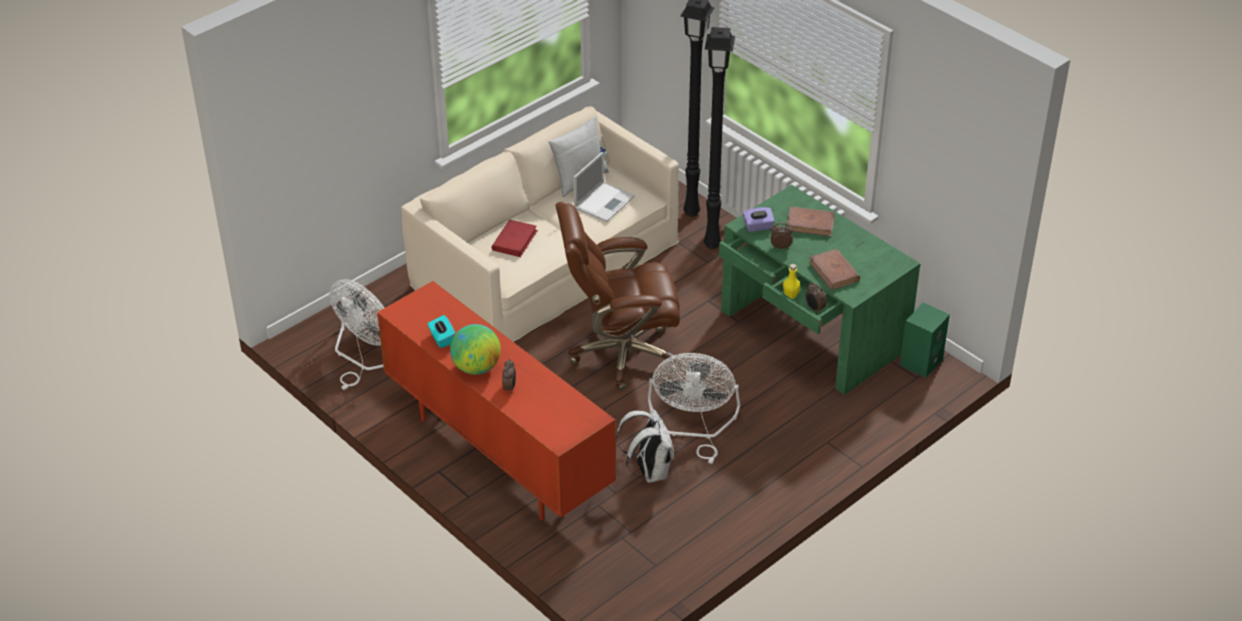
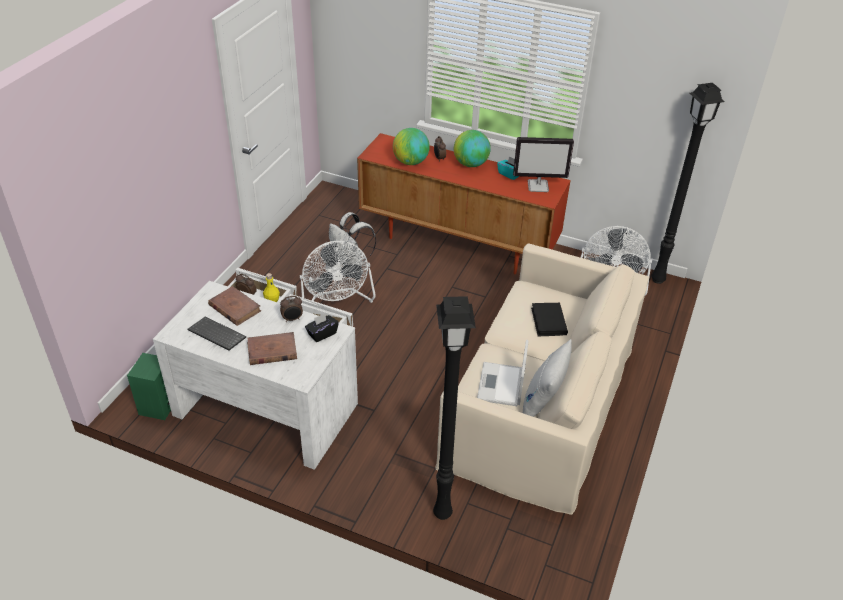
camera: 155 degrees right, 0 degrees up
red book [491,219,538,257] -> black book [531,303,568,336]
brown office chair [556,202,680,390] -> none
black floor lamp [704,27,735,249] -> black floor lamp moved to [651,83,725,284]
green desk [719,185,921,395] -> white desk [153,268,358,470]
purple tissue box [742,207,775,232] -> black tissue box [305,314,339,342]
none -> keyboard [188,317,246,350]
none -> globe [393,128,430,165]
none -> monitor [513,137,574,192]

